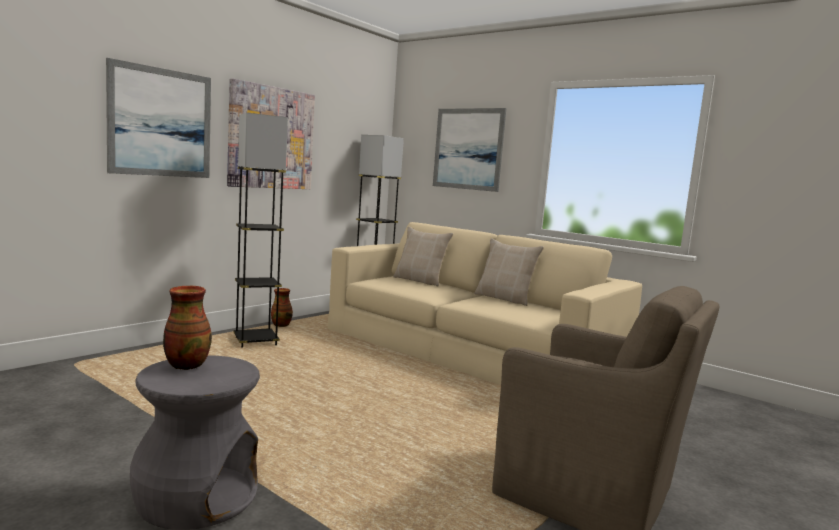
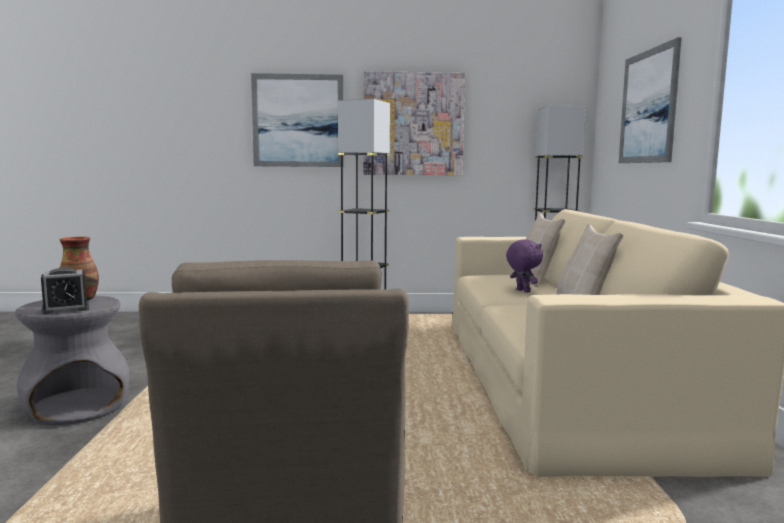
camera: 50 degrees right, 0 degrees up
vase [271,288,293,327] -> none
none -> alarm clock [41,268,89,314]
none -> purple plush toy [506,240,543,293]

